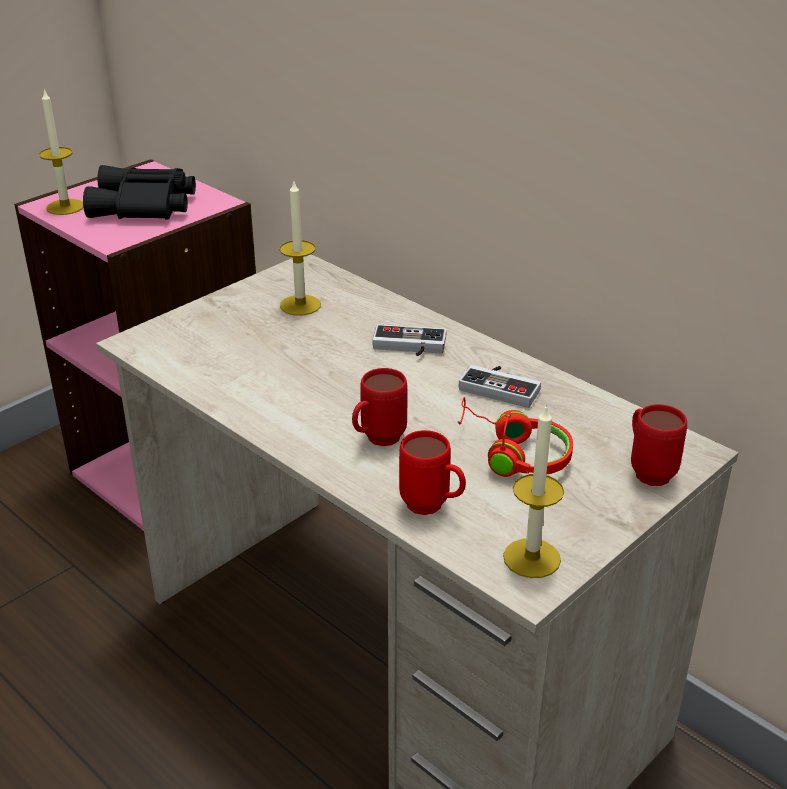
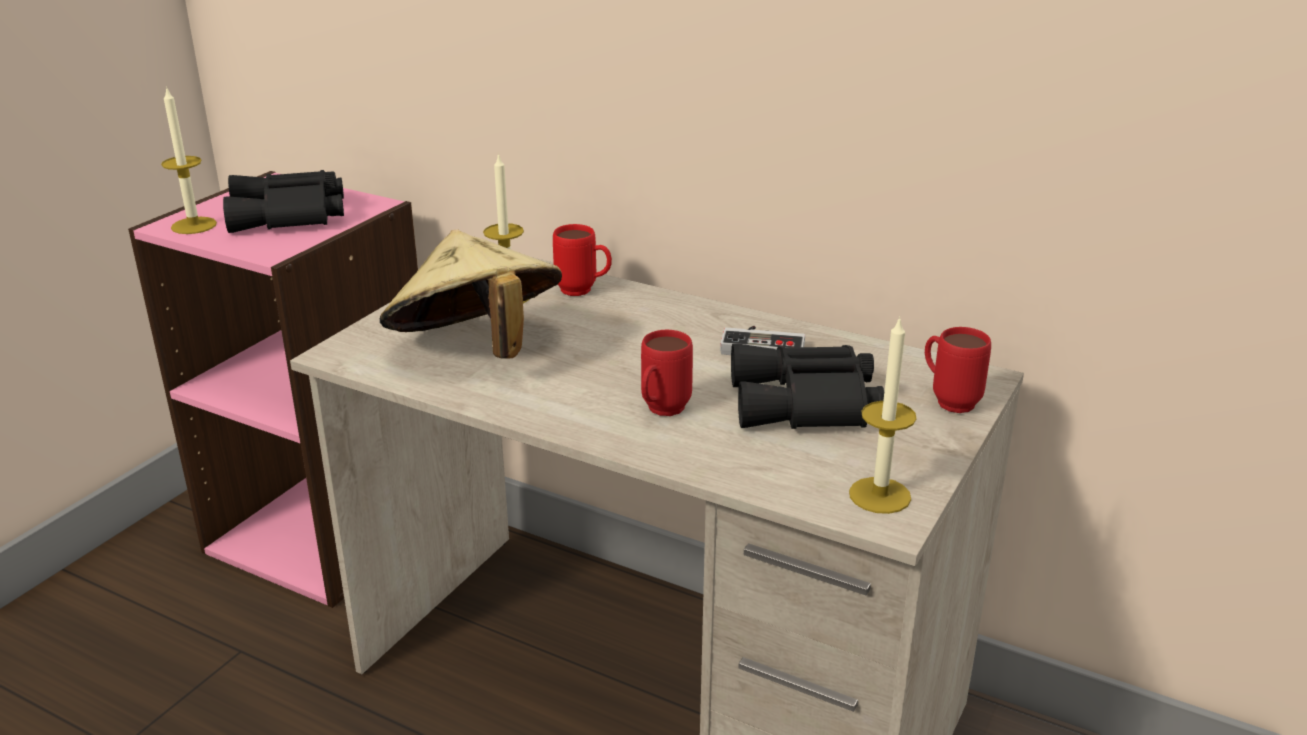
camera: 15 degrees left, 5 degrees down
game controller [373,324,447,356] -> none
red mug [399,430,466,515] -> red mug moved to [553,224,612,296]
red headphones [458,397,573,477] -> black binoculars [731,344,884,429]
none -> beige hat [380,229,562,359]

